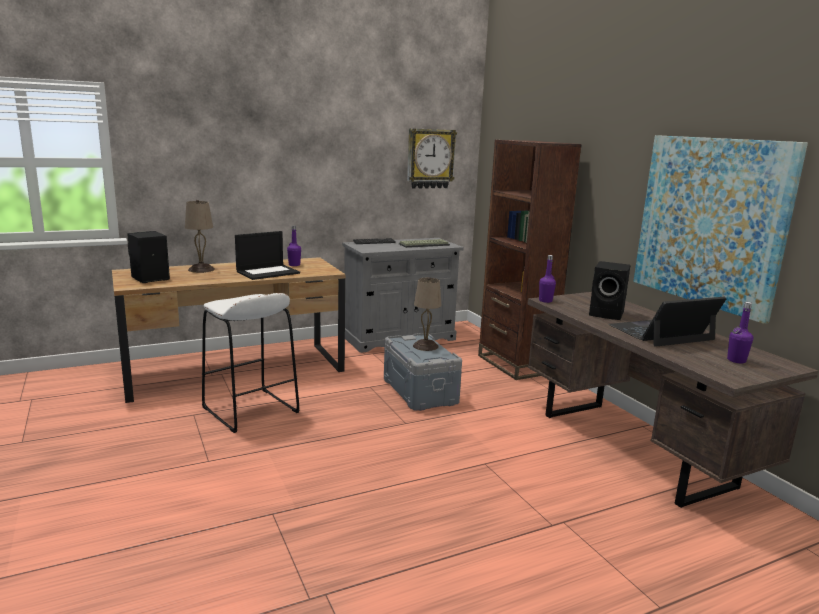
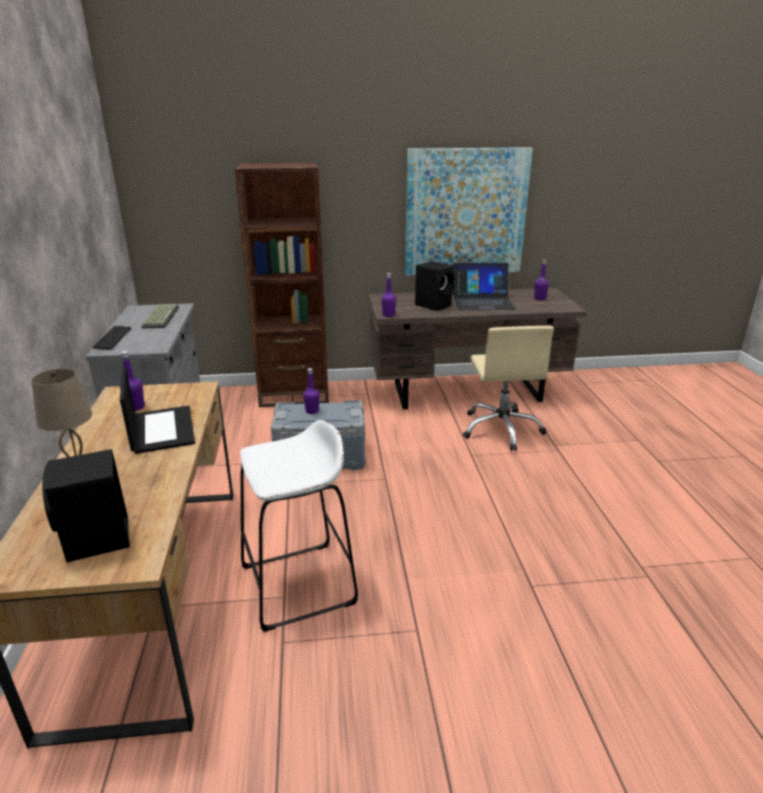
camera: 70 degrees left, 10 degrees up
wall clock [407,128,457,189] -> none
beige table lamp [413,278,442,351] -> purple bottle [303,368,320,414]
laptop [609,297,726,347] -> laptop turned 90 degrees counterclockwise [452,263,516,310]
none -> beige office chair [463,326,554,451]

